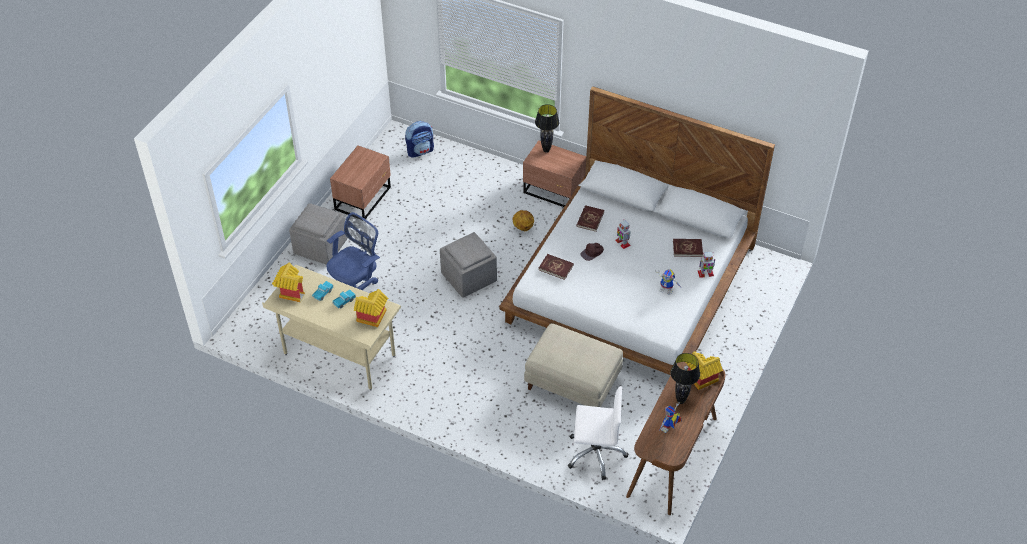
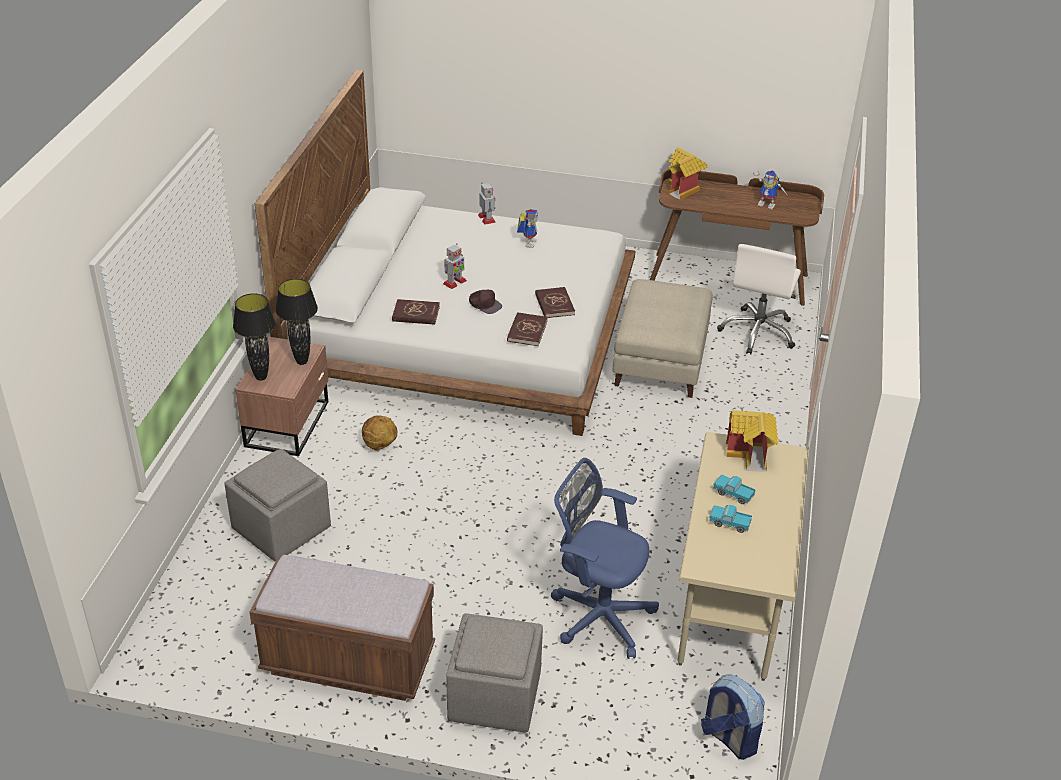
camera: 105 degrees left, 10 degrees down
toy house [272,262,305,303] -> none
brown nightstand [330,145,391,219] -> brown bench [249,555,435,701]
backpack [405,121,434,158] -> backpack moved to [701,674,765,760]
grey ottoman [440,232,497,298] -> grey ottoman moved to [225,449,331,561]
white office chair [568,386,628,480] -> white office chair turned 150 degrees counterclockwise [717,244,801,354]
black table lamp [670,353,700,404] -> black table lamp moved to [276,279,318,365]
red book [673,239,703,257] -> red book moved to [535,287,575,318]

